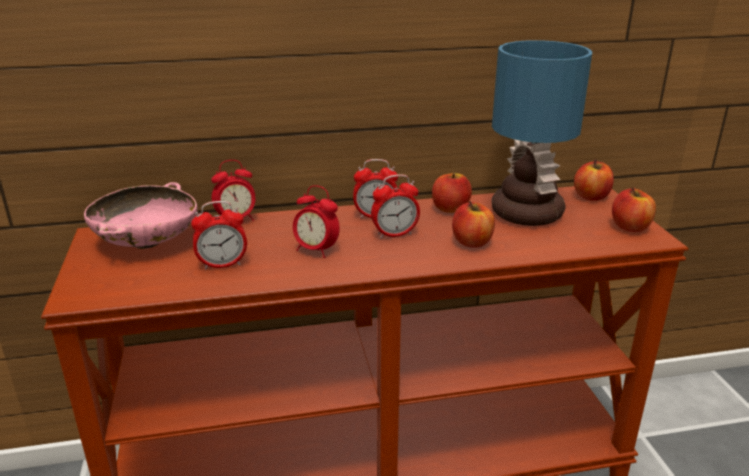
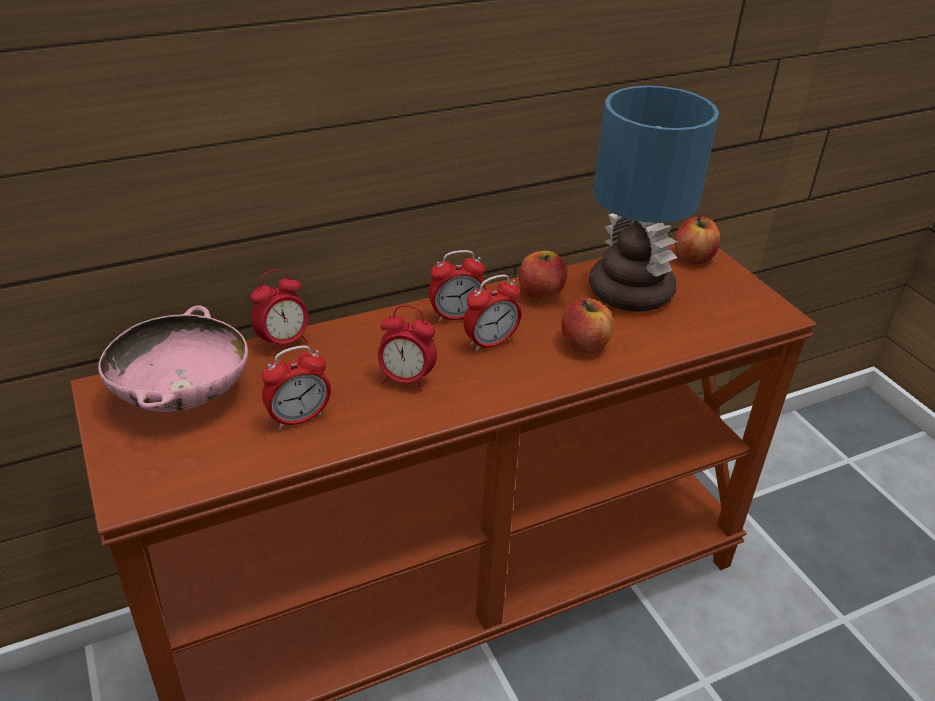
camera: 15 degrees left, 10 degrees up
apple [612,188,656,232] -> none

